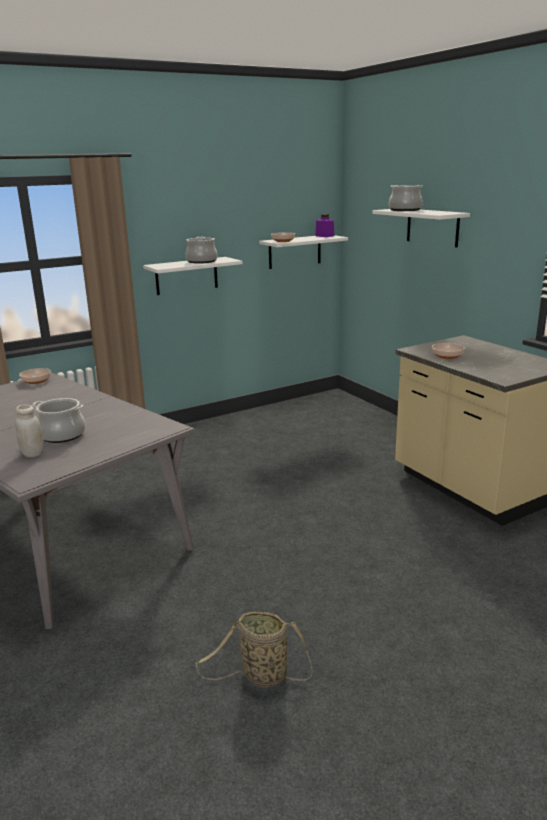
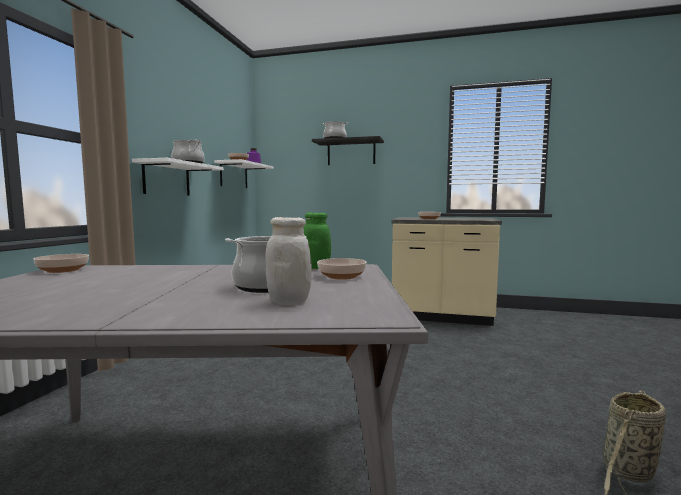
camera: 45 degrees left, 15 degrees down
white shelf [372,209,470,248] -> black shelf [312,136,384,165]
none -> green jar [304,212,331,269]
none -> bowl [317,258,367,280]

